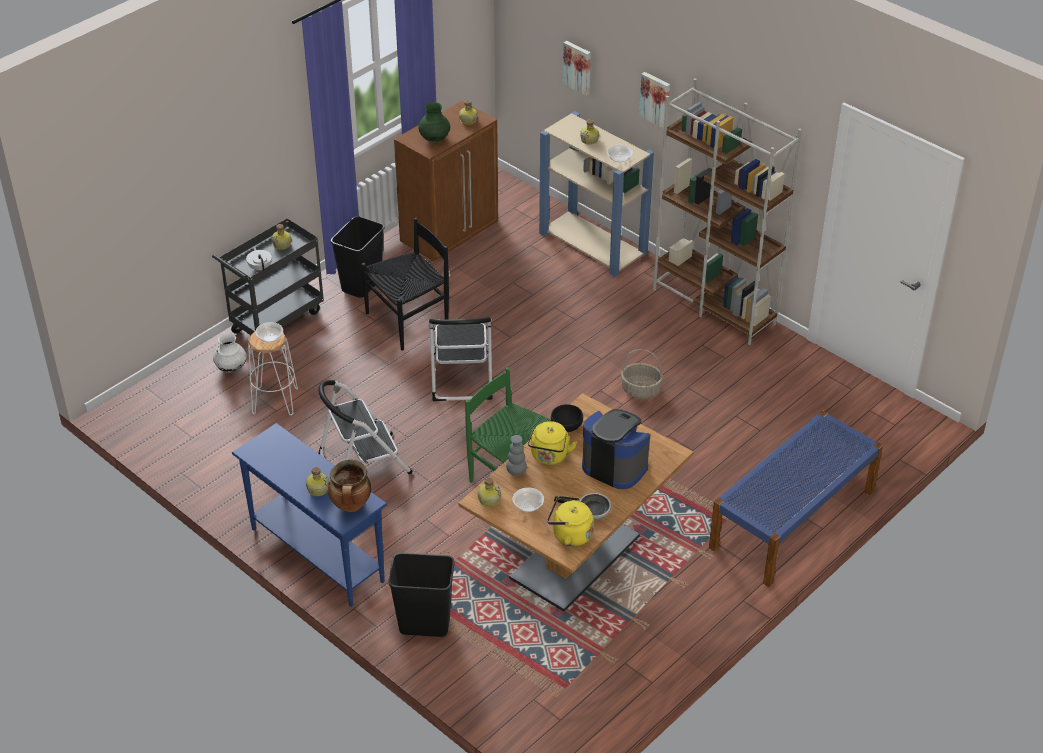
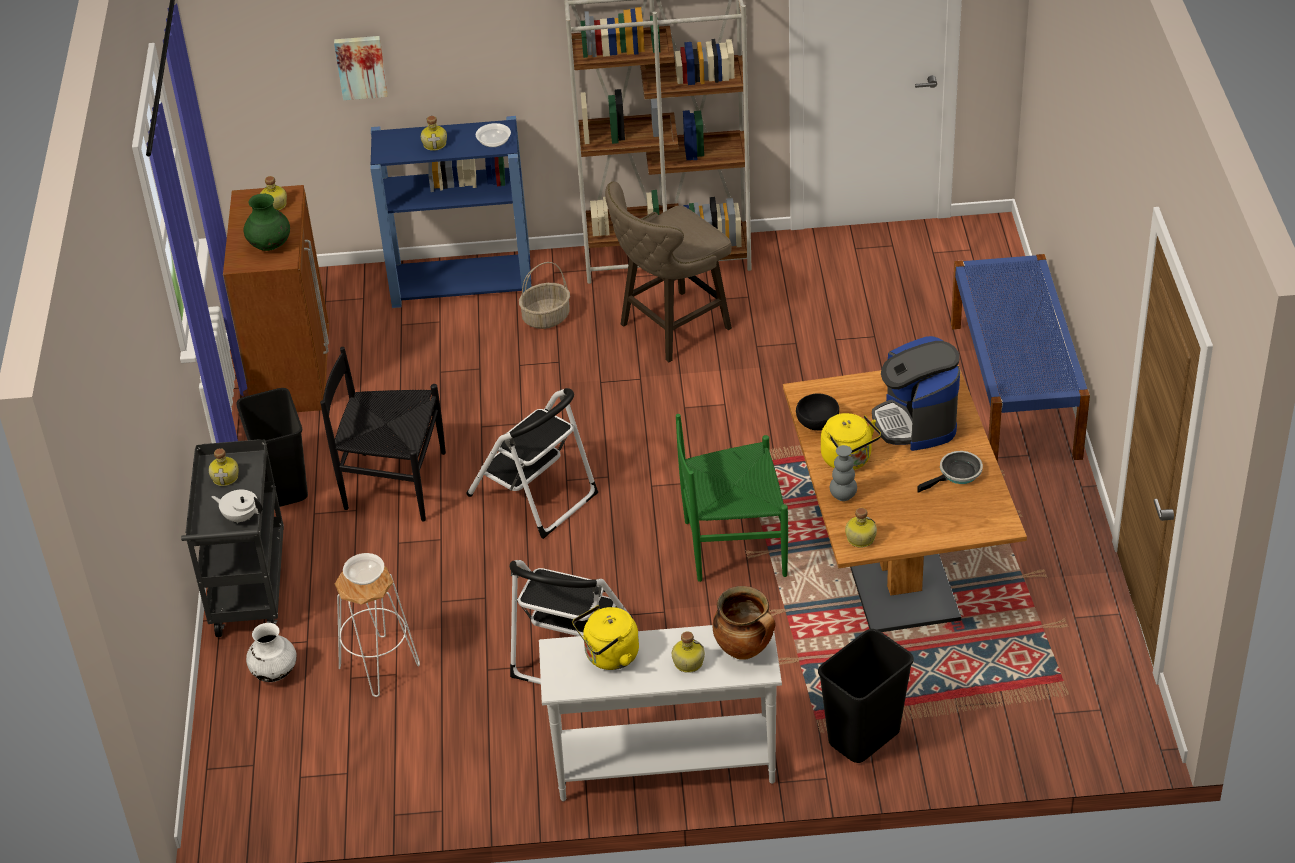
camera: 45 degrees left, 0 degrees up
blue console table [232,423,387,607] -> white console table [539,625,782,801]
black chair [361,218,449,350] -> black chair turned 90 degrees counterclockwise [320,347,446,521]
bowl [512,488,544,512] -> none
beige bookcase [539,111,654,277] -> blue bookcase [371,116,531,308]
yellow kettle [547,496,593,546] -> yellow kettle moved to [572,605,639,670]
coffee machine [582,409,650,489] -> coffee machine turned 90 degrees counterclockwise [872,336,960,451]
basket [621,349,663,399] -> basket moved to [519,262,570,329]
picture [639,72,670,129] -> none
none -> beige stool [605,182,732,362]

